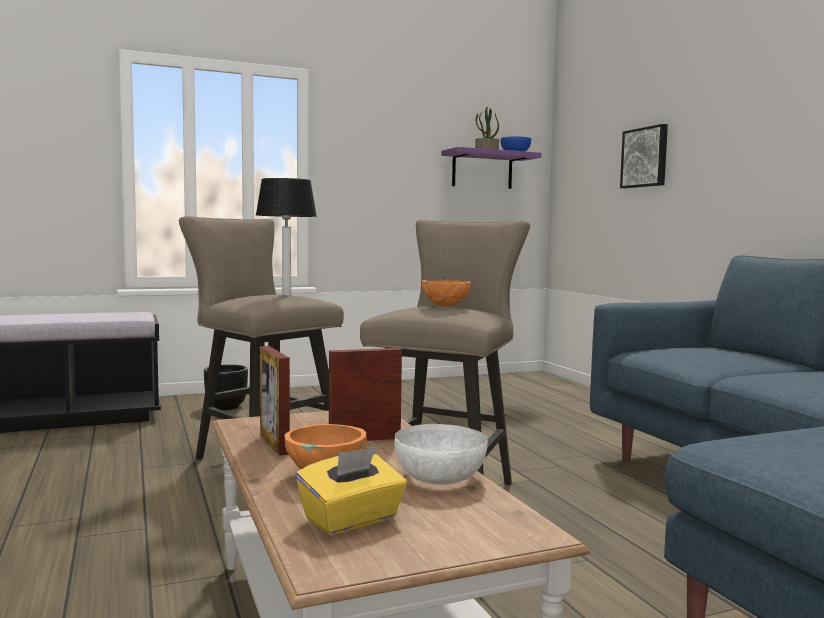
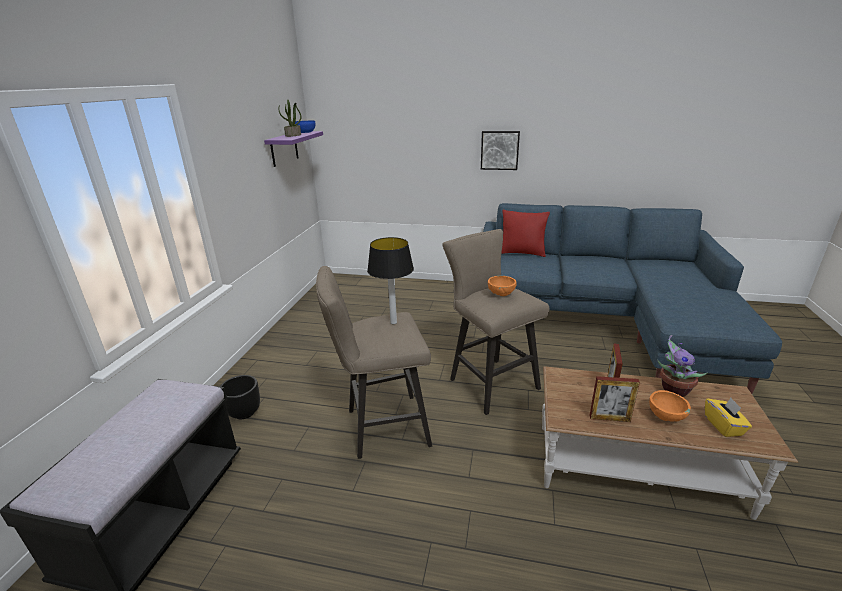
camera: 55 degrees left, 20 degrees up
white bowl [395,424,488,485] -> potted plant [658,335,708,397]
picture [620,124,668,188] -> picture moved to [481,131,520,170]
none -> red pillow [501,210,550,257]

